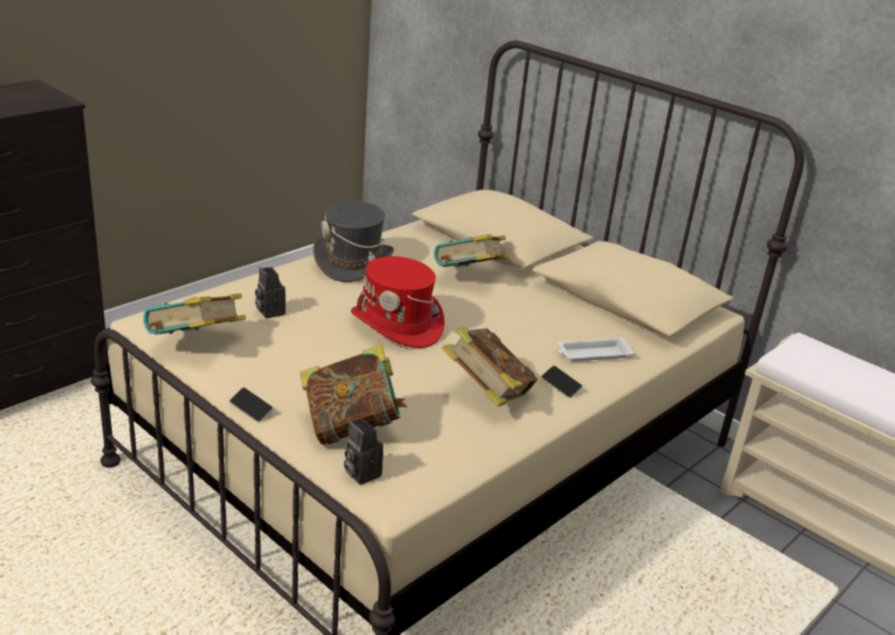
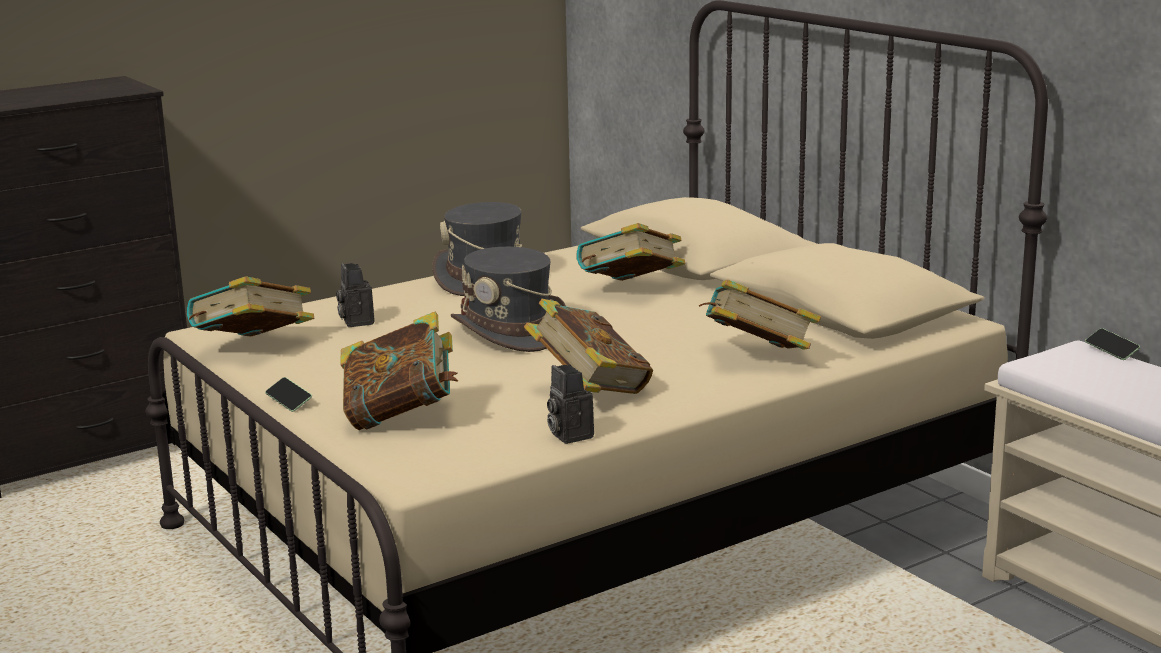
camera: 15 degrees right, 10 degrees down
camera [344,419,383,485] -> camera moved to [547,365,594,444]
red hat [351,256,445,348] -> grey hat [451,247,566,352]
phone [541,365,583,398] -> phone moved to [1085,328,1140,360]
white tray [558,337,635,362] -> book [699,279,821,350]

